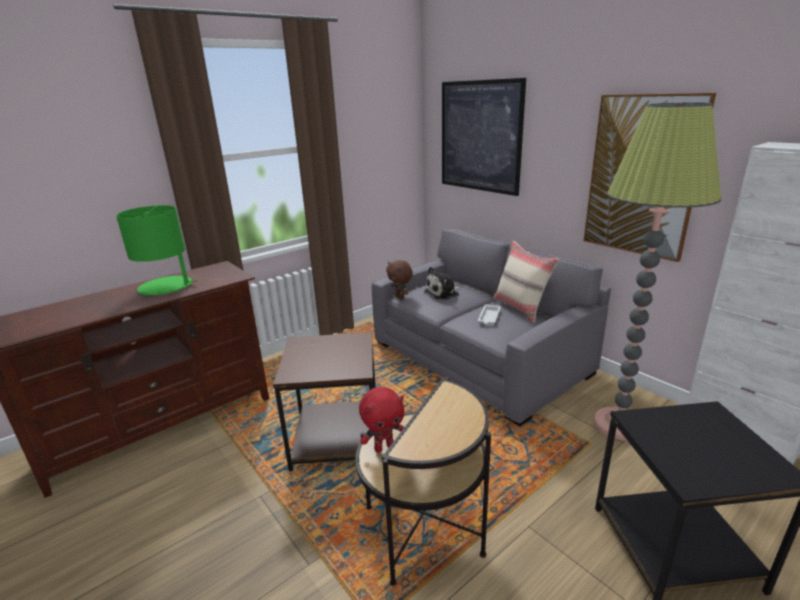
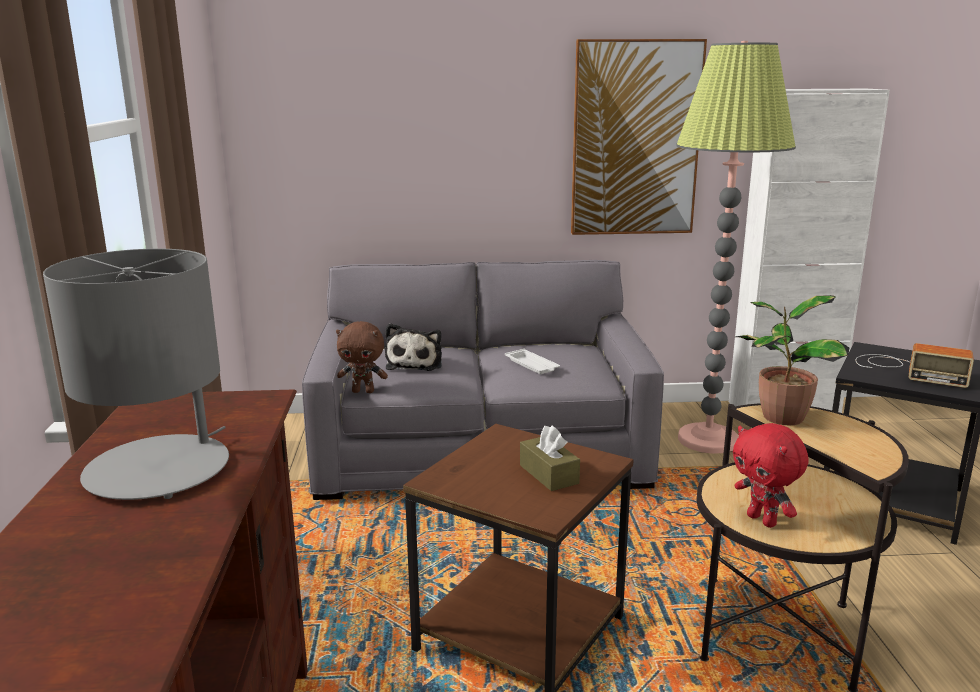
camera: 55 degrees left, 5 degrees down
green table lamp [116,205,198,296] -> grey table lamp [43,249,229,500]
red plush toy [359,387,405,452] -> red plush toy turned 135 degrees clockwise [733,423,808,528]
picture [442,78,526,196] -> none
beige pillow [493,241,559,323] -> none
none -> brown tissue box [520,425,580,491]
none -> potted plant [735,295,849,425]
none -> radio [856,343,974,388]

